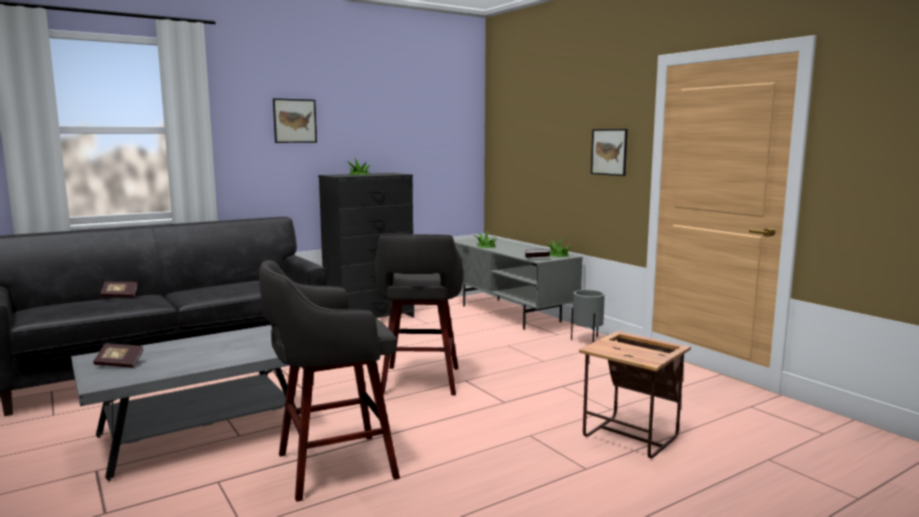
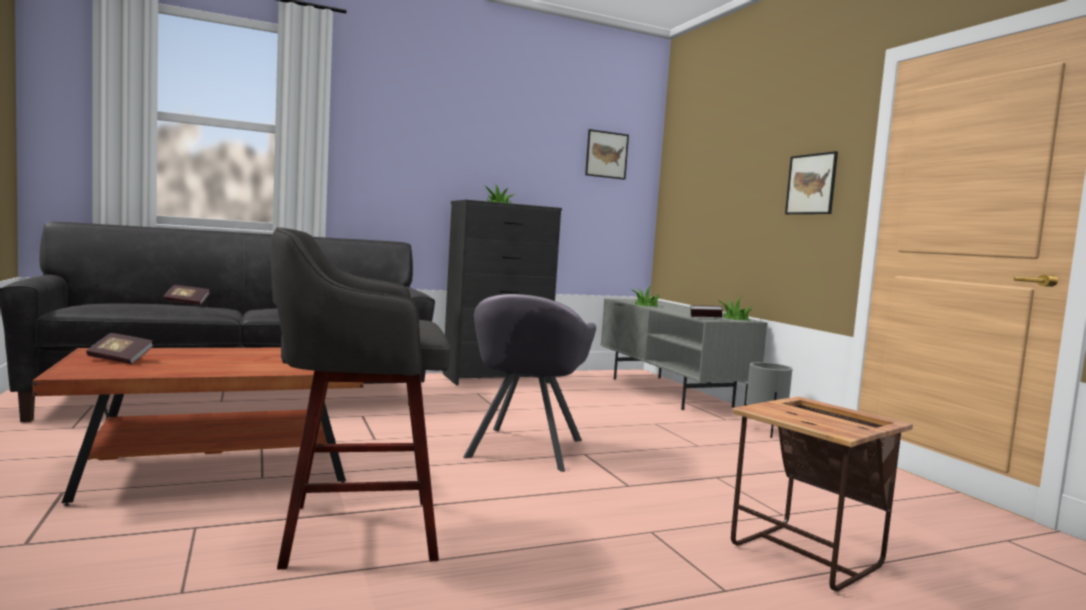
camera: 10 degrees right, 5 degrees down
grey coffee table [71,325,300,481] -> brown coffee table [32,348,364,506]
picture [273,98,317,143] -> picture moved to [585,129,629,180]
grey stool [375,234,463,395] -> grey armchair [463,294,596,472]

